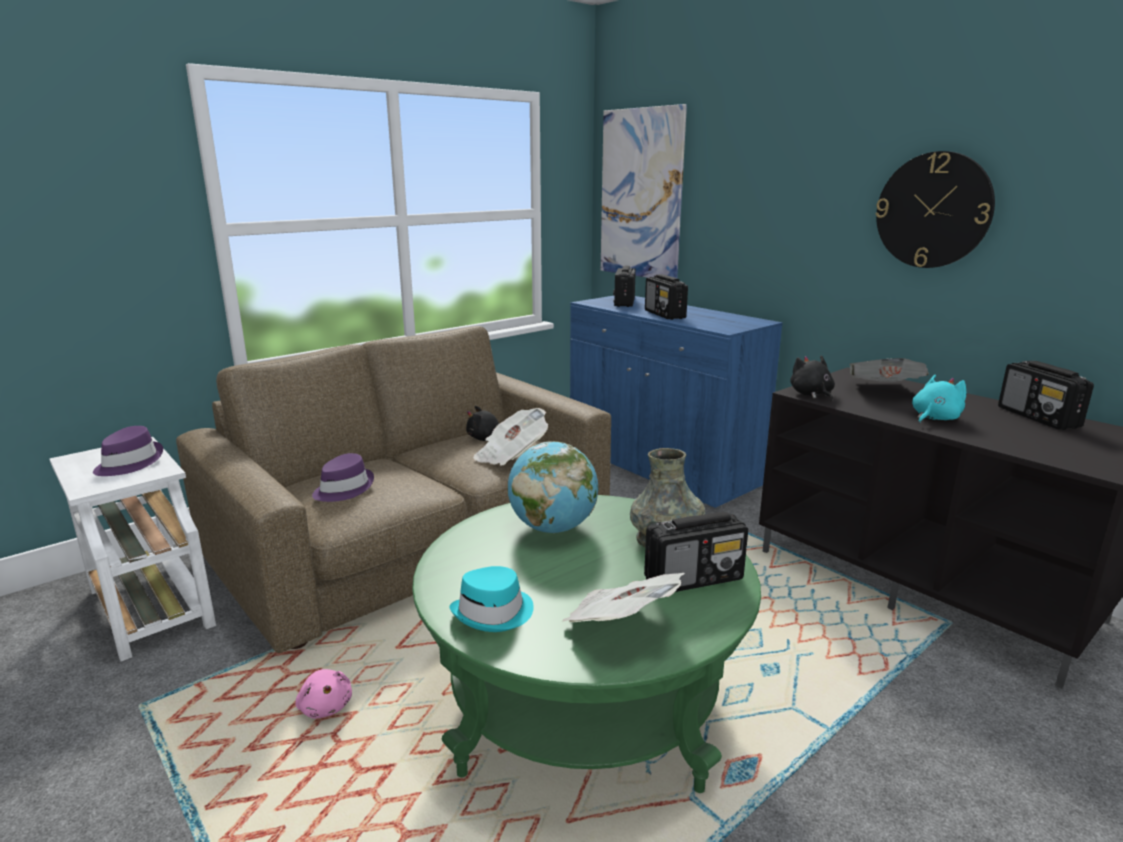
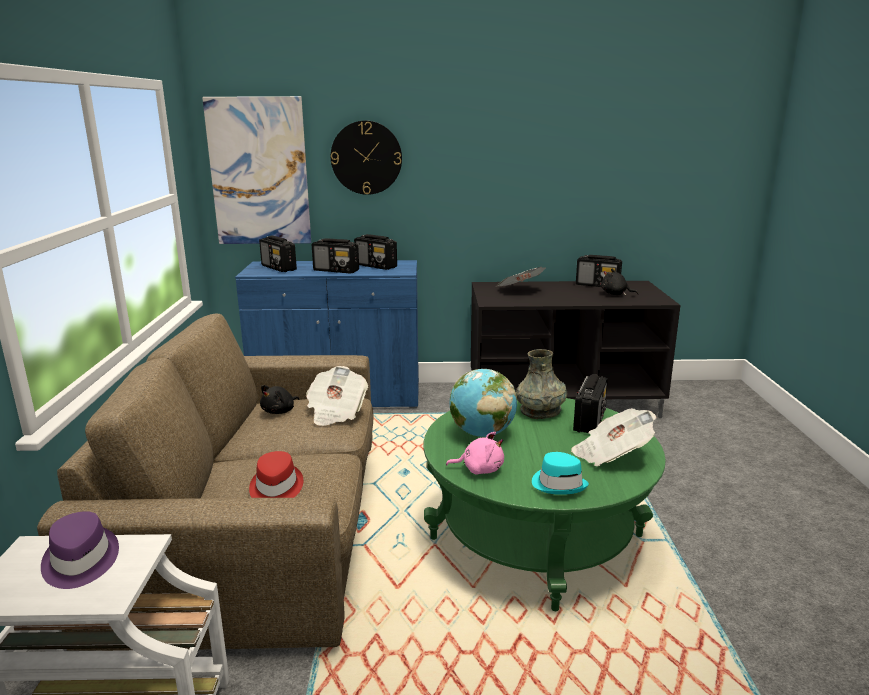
camera: 50 degrees left, 0 degrees up
pink plush toy [295,669,352,719] -> pink plush toy moved to [446,432,504,475]
purple hat [312,453,374,502] -> red hat [249,451,303,498]
black plush toy [790,355,835,402] -> black plush toy moved to [601,269,639,296]
wall clock [876,151,995,268] -> wall clock moved to [331,121,402,195]
turquoise plush toy [912,375,966,423] -> none
none -> radio [354,234,397,270]

